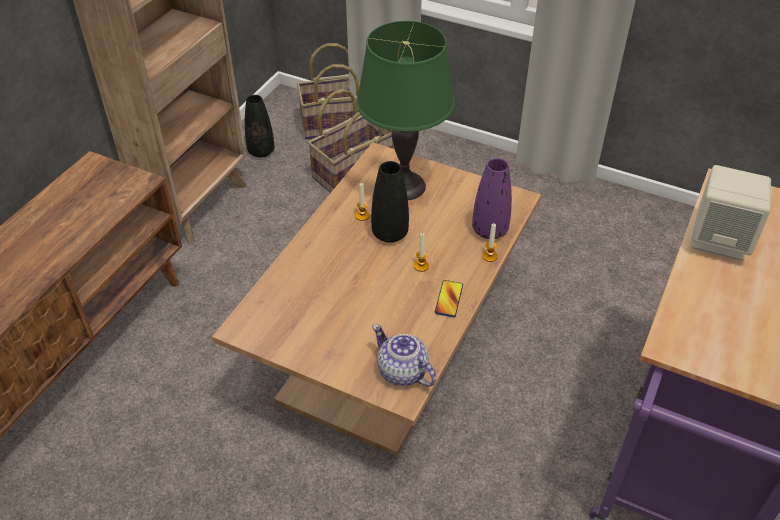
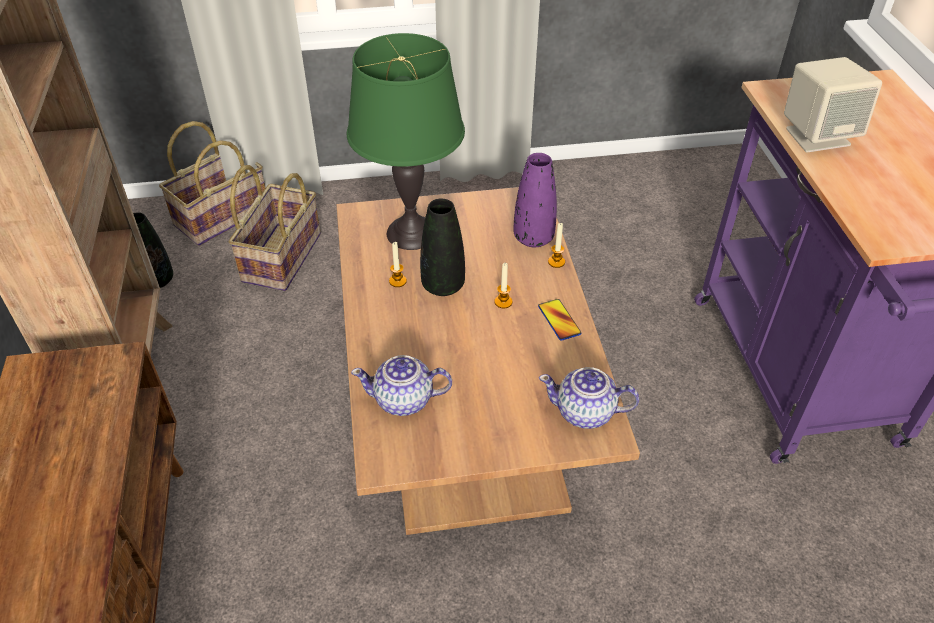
camera: 35 degrees left, 0 degrees up
none -> teapot [351,355,452,416]

